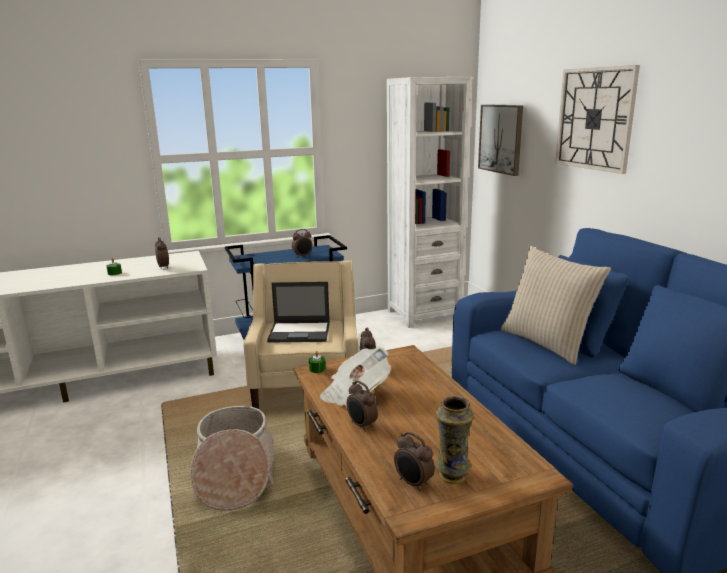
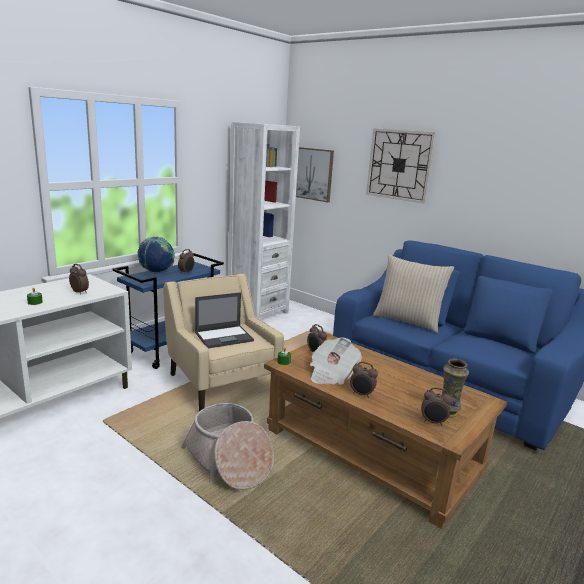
camera: 30 degrees left, 0 degrees up
none -> globe [137,237,175,273]

